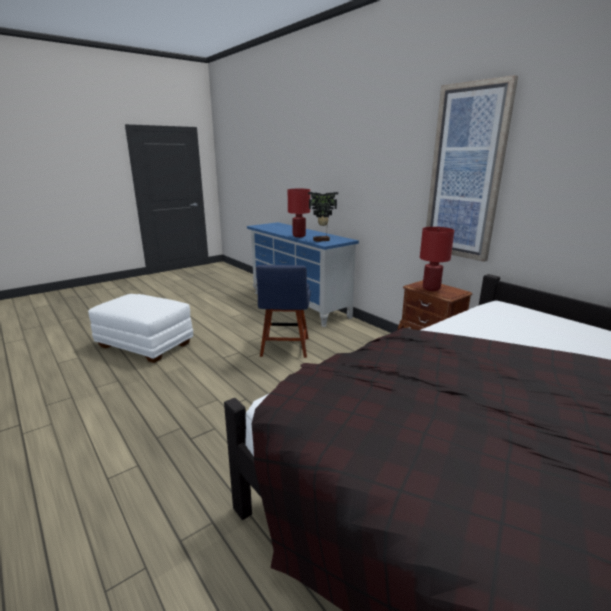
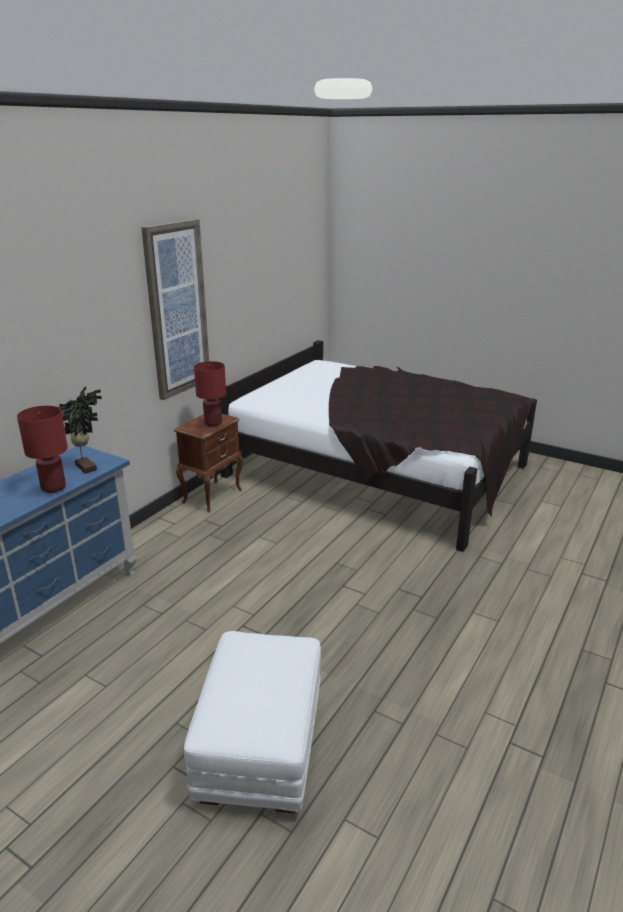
camera: 110 degrees left, 5 degrees up
blue chair [256,265,310,358] -> none

